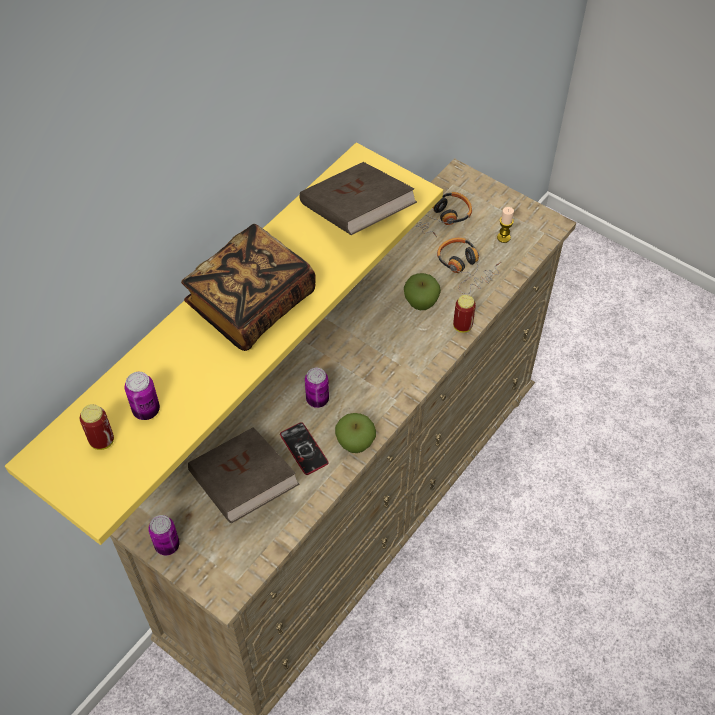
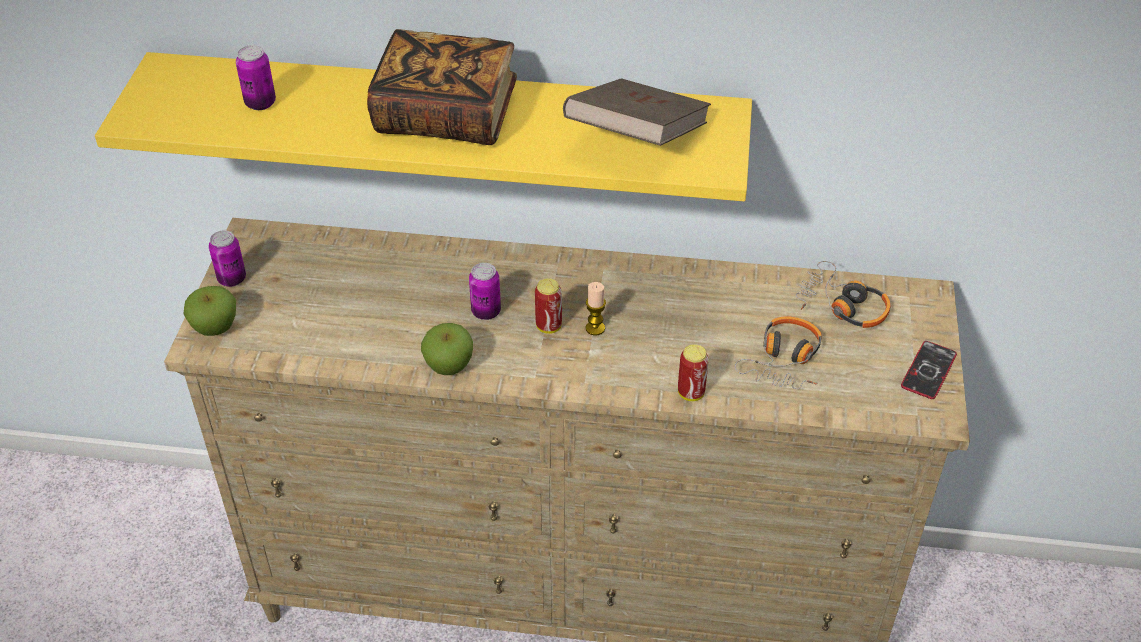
camera: 60 degrees right, 10 degrees down
can [80,404,114,450] -> can moved to [535,278,562,334]
brown book [188,427,300,523] -> none
phone [280,422,329,475] -> phone moved to [901,341,957,399]
apple [404,273,441,310] -> apple moved to [183,286,236,336]
candle [497,207,514,243] -> candle moved to [586,282,606,336]

